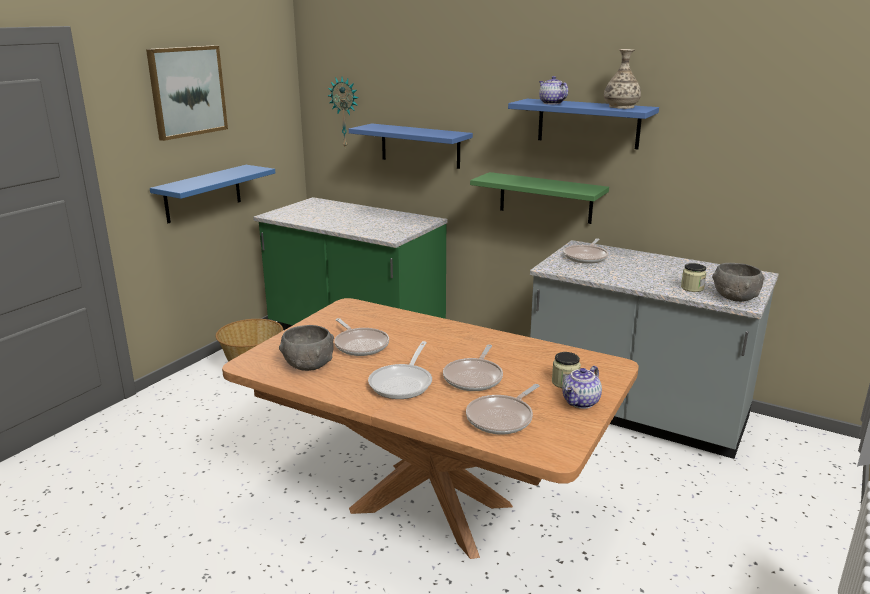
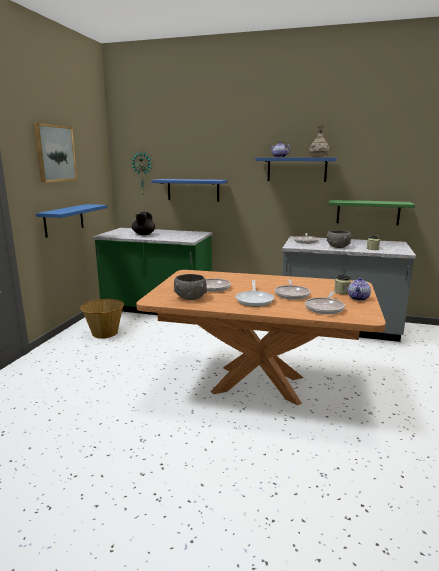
camera: 15 degrees left, 5 degrees down
green shelf [470,172,609,224] -> green shelf moved to [329,200,415,225]
grey bowl [712,263,765,302] -> grey bowl moved to [327,230,351,248]
none -> black teapot [132,212,155,235]

